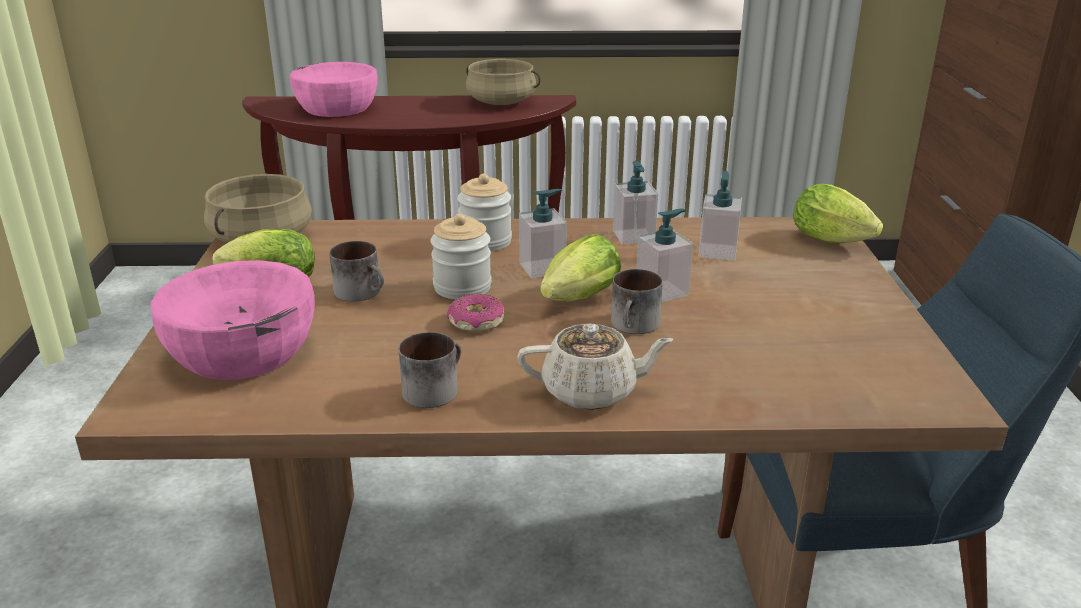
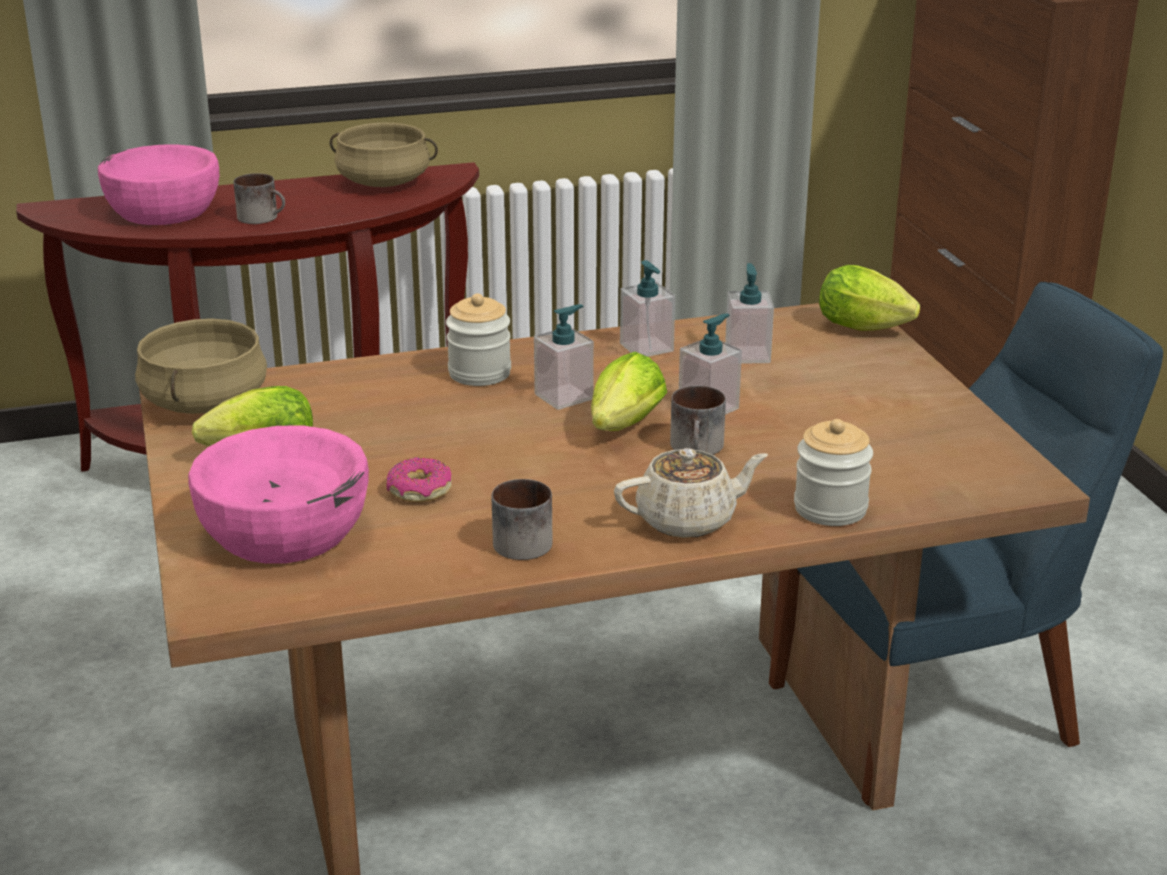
camera: 15 degrees left, 0 degrees up
mug [329,241,384,302] -> mug moved to [233,173,285,224]
jar [431,214,492,299] -> jar moved to [794,419,873,526]
donut [447,293,504,332] -> donut moved to [387,458,452,502]

